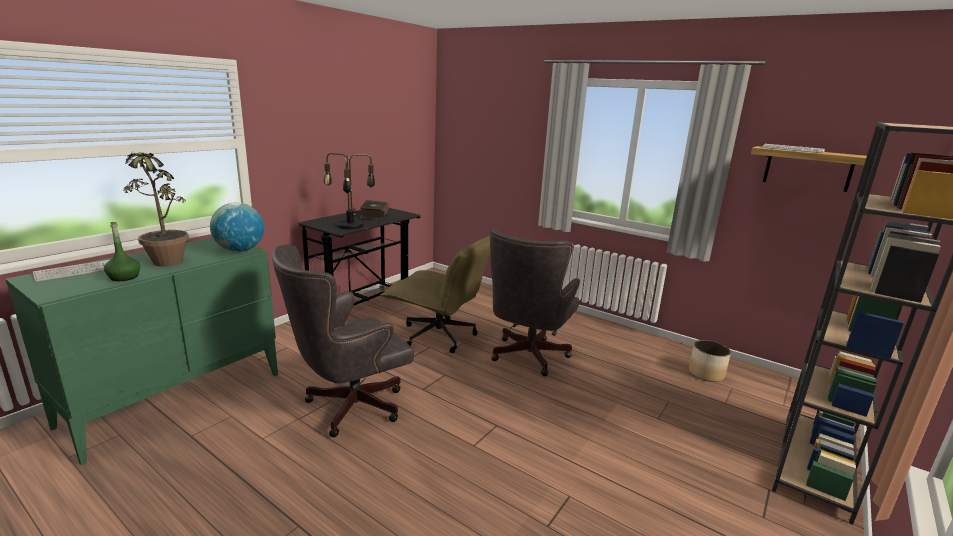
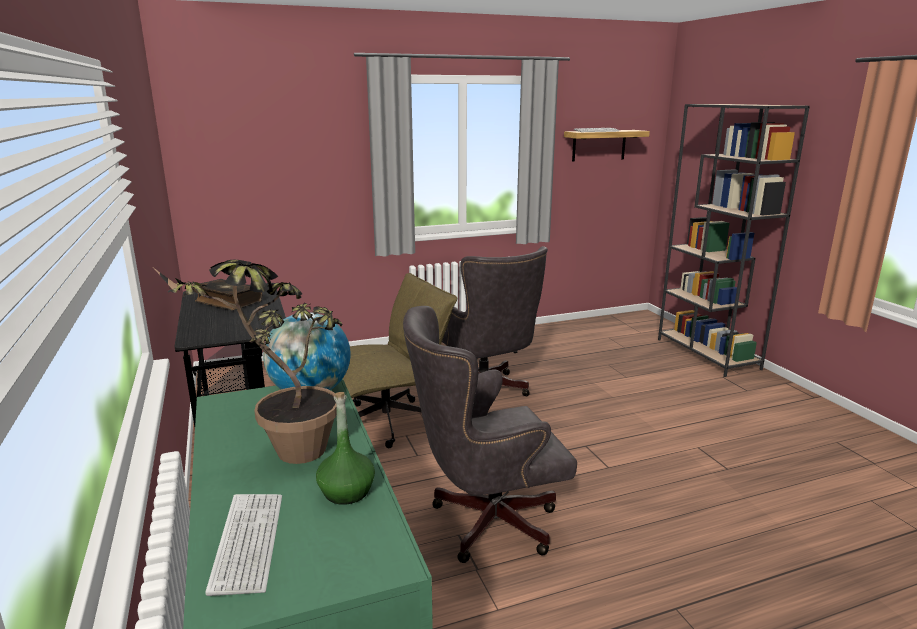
camera: 55 degrees left, 0 degrees up
grey office chair [272,244,414,437] -> grey office chair turned 75 degrees clockwise [403,306,577,563]
table lamp [324,153,375,229] -> none
planter [689,340,731,382] -> none

